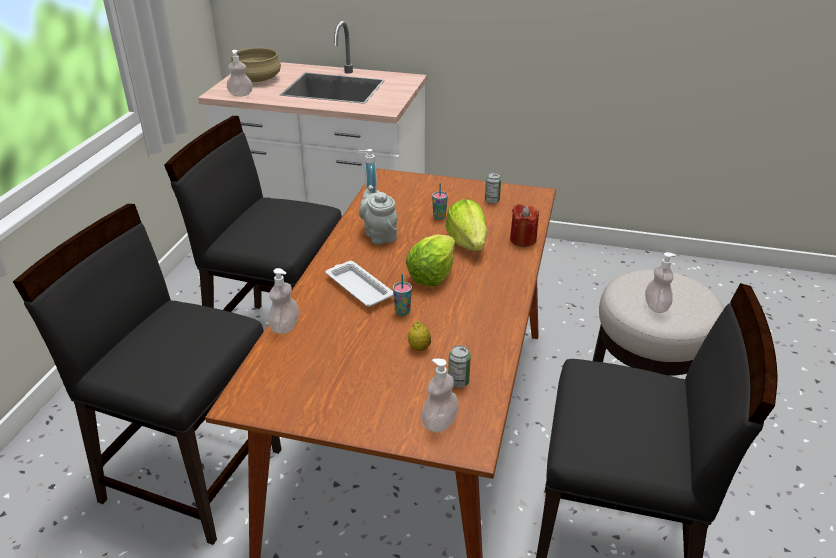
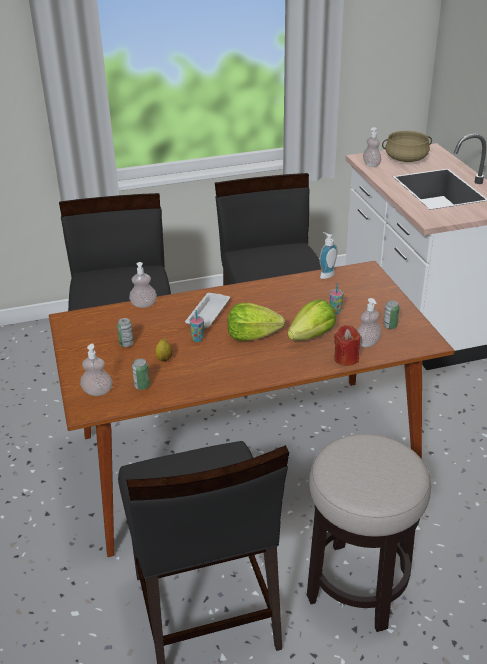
camera: 60 degrees right, 0 degrees up
grey teapot [359,185,397,245] -> none
soap dispenser [645,252,676,313] -> soap dispenser moved to [357,298,382,348]
none -> can [117,318,134,347]

